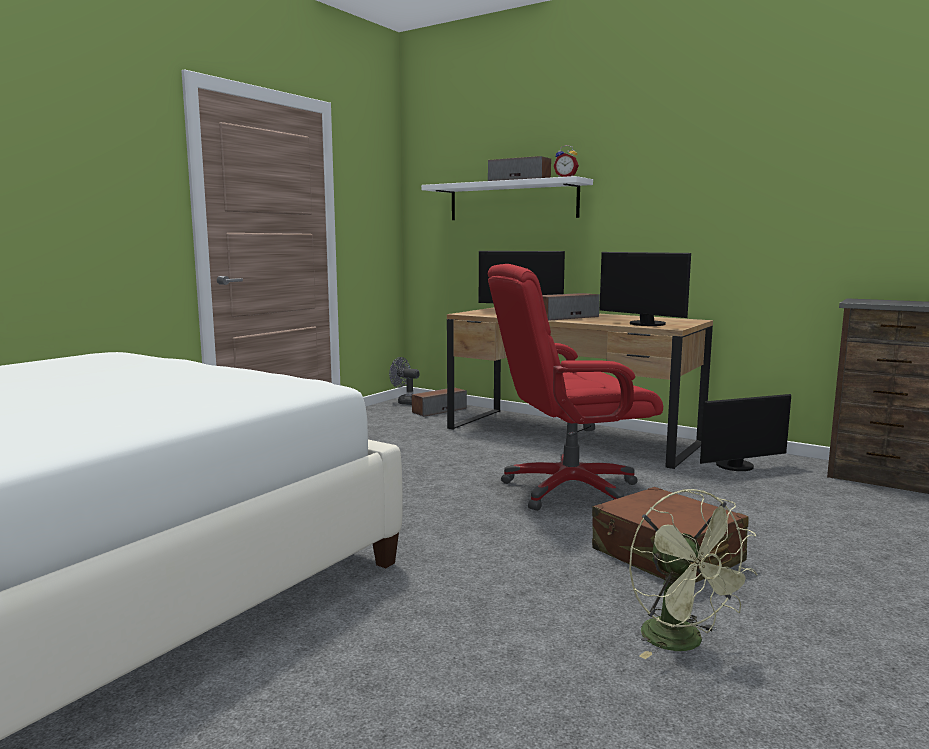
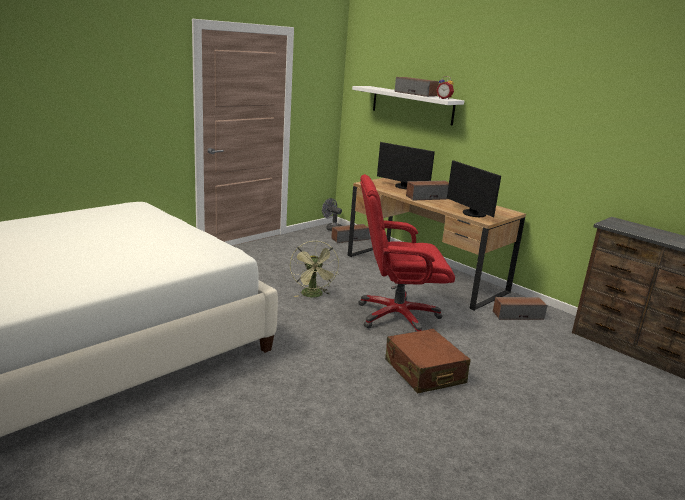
camera: 10 degrees right, 10 degrees up
green fan [629,489,757,659] -> green fan moved to [290,240,339,298]
monitor [700,394,791,471] -> speaker [493,297,547,320]

